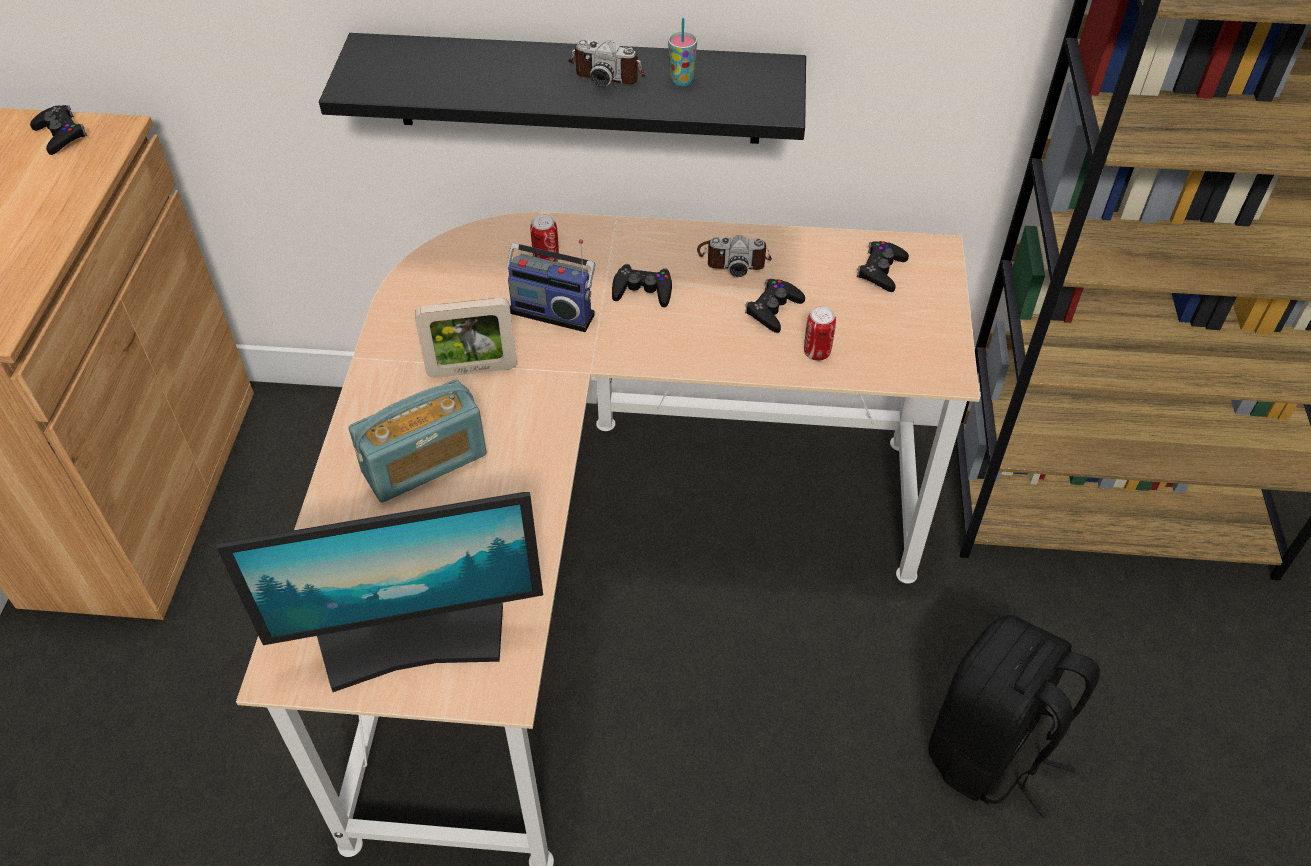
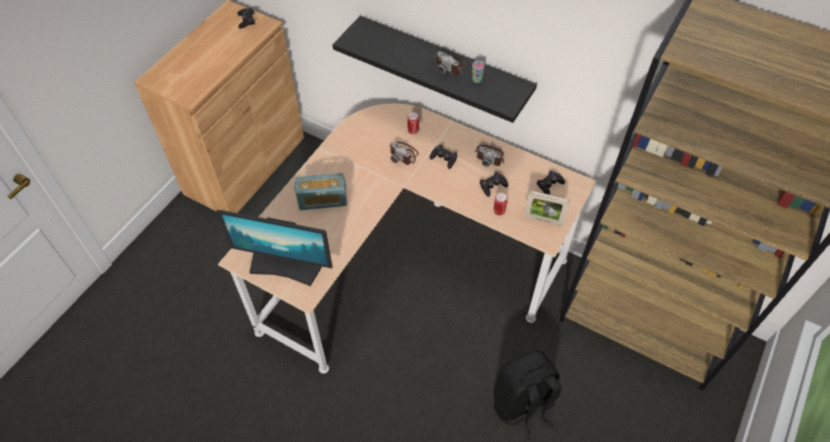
camera: 25 degrees right, 5 degrees up
picture frame [415,298,517,378] -> picture frame moved to [524,191,570,226]
radio [506,239,595,332] -> camera [390,142,419,165]

